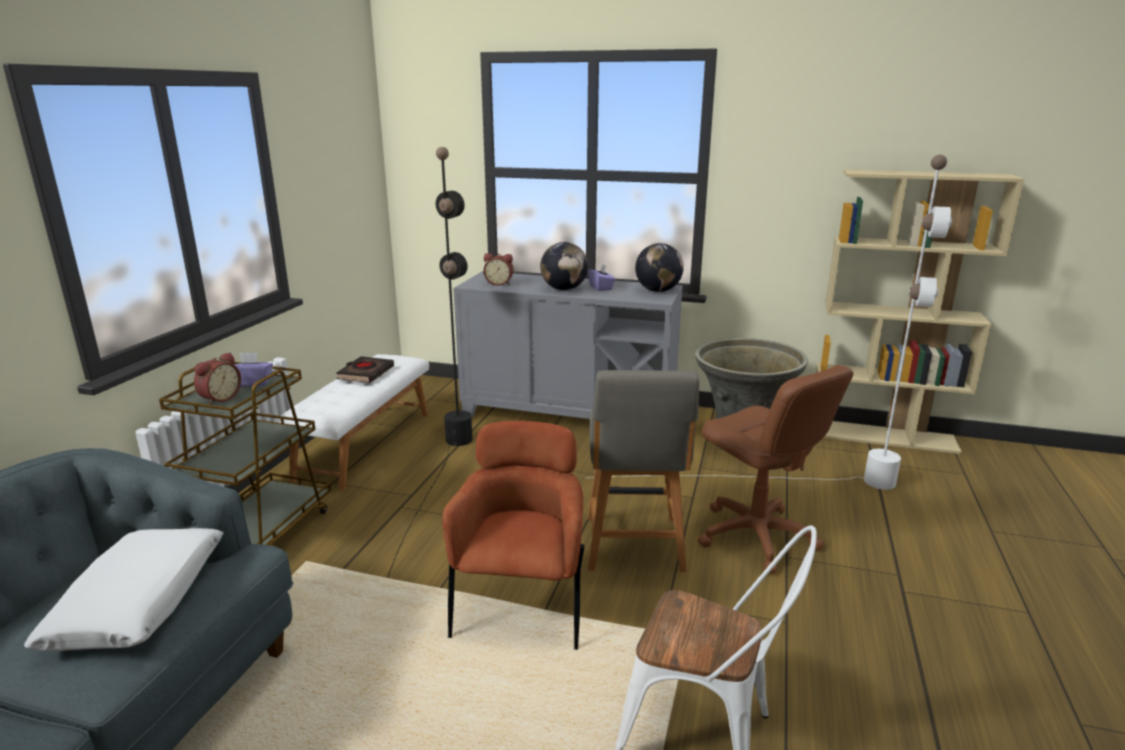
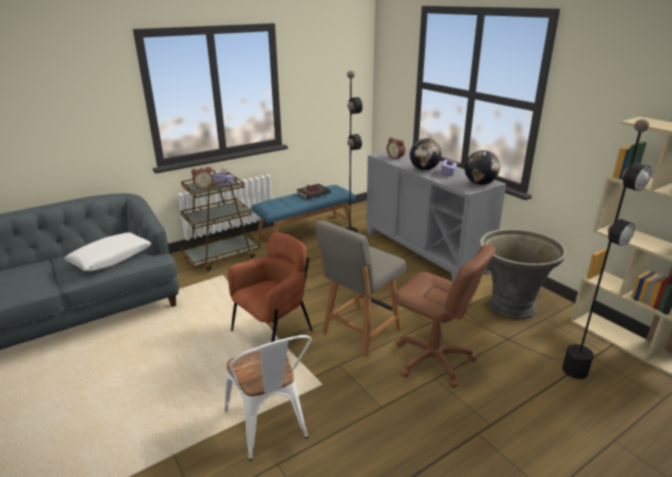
camera: 40 degrees right, 5 degrees up
white bench [274,354,429,491] -> blue bench [251,185,356,239]
white floor lamp [590,155,952,490] -> black floor lamp [387,119,651,379]
brown office chair [698,365,853,574] -> brown office chair turned 60 degrees counterclockwise [395,245,495,388]

